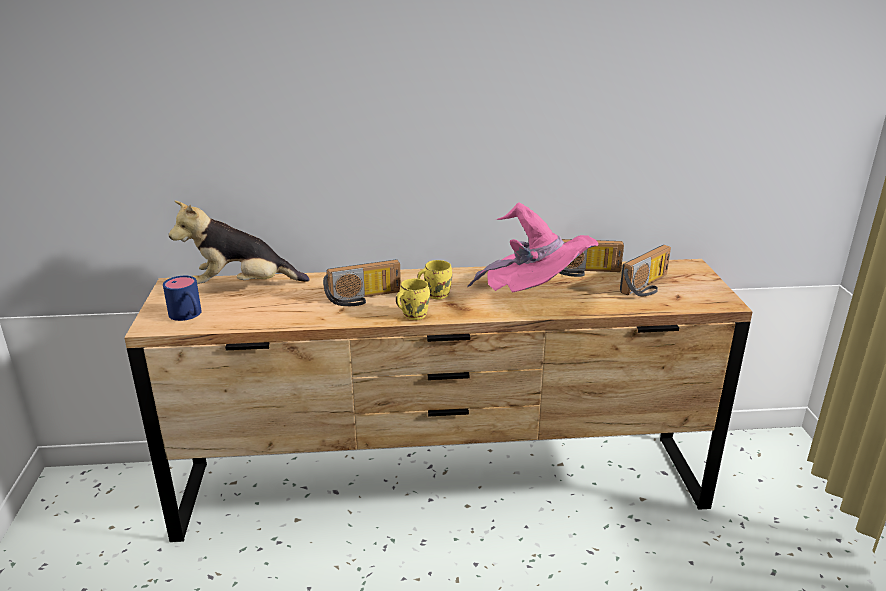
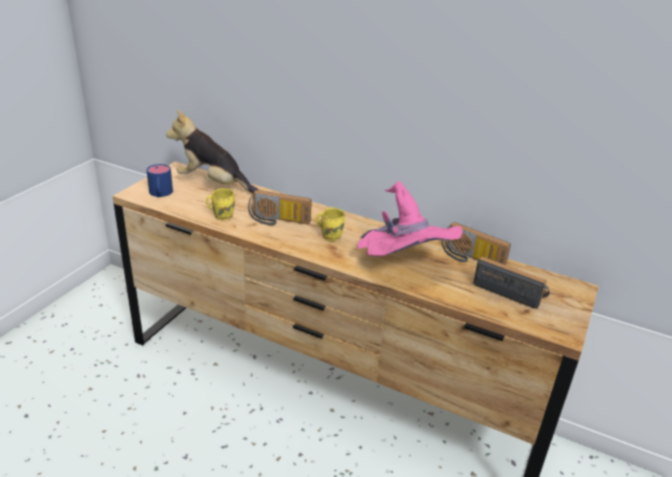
camera: 30 degrees right, 5 degrees up
yellow mug [396,278,430,320] -> yellow mug moved to [206,188,235,221]
radio [620,245,671,296] -> radio turned 135 degrees counterclockwise [473,257,549,309]

